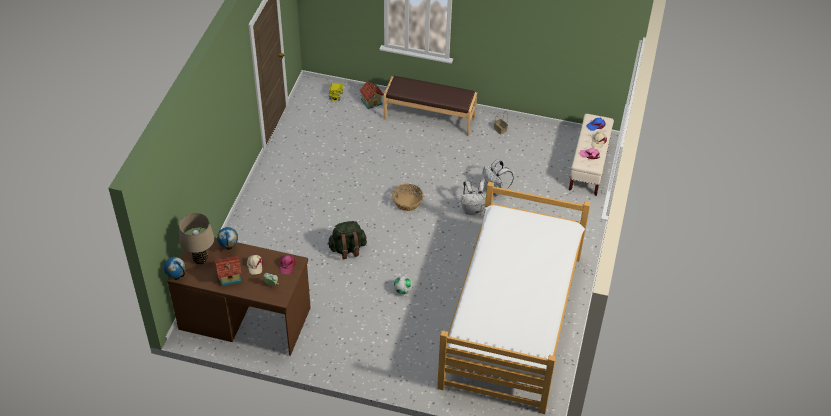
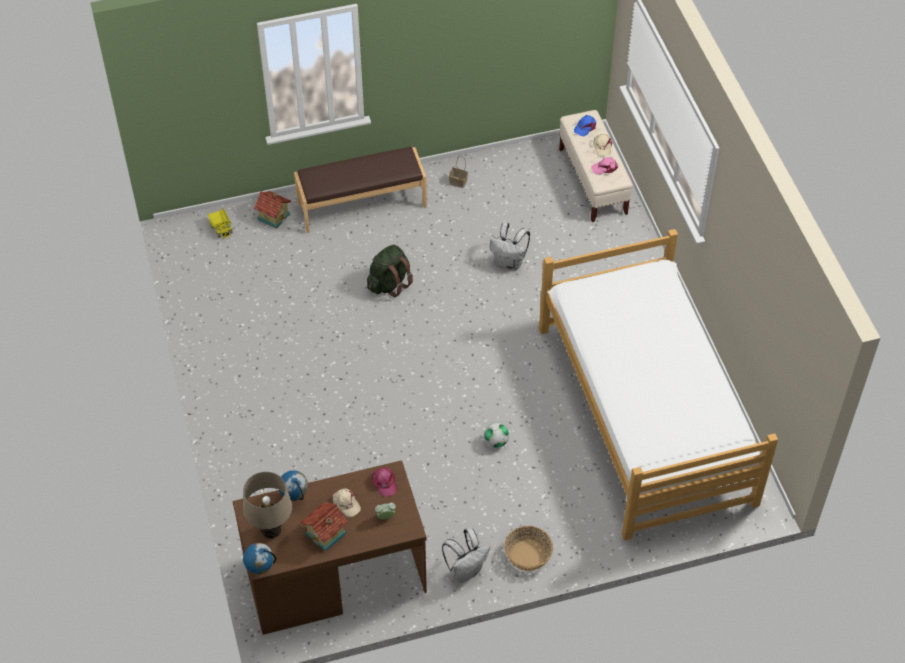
camera: 30 degrees left, 5 degrees up
green backpack [328,221,367,259] -> green backpack moved to [367,245,413,297]
basket [392,184,424,211] -> basket moved to [505,526,553,571]
white backpack [461,180,486,214] -> white backpack moved to [442,528,490,583]

